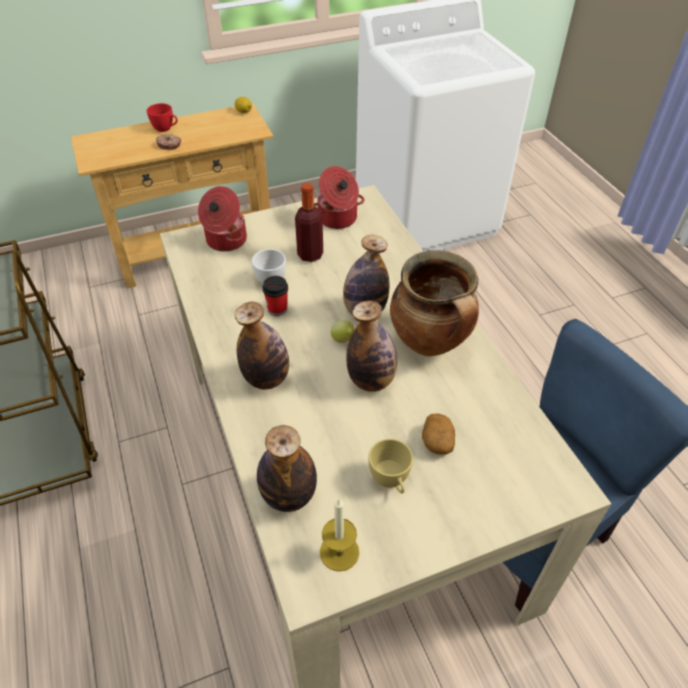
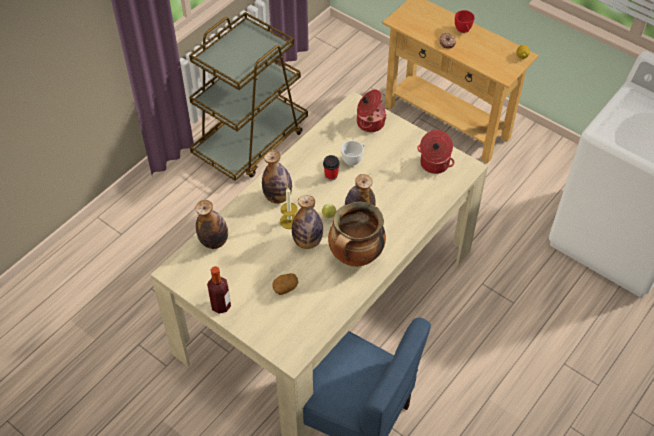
camera: 60 degrees right, 5 degrees up
bottle [295,183,323,262] -> bottle moved to [207,266,231,314]
candle [320,499,359,571] -> candle moved to [280,188,298,229]
yellow cup [369,439,413,493] -> none

